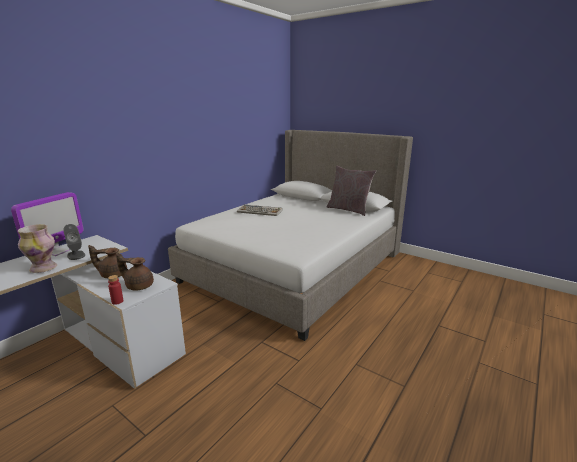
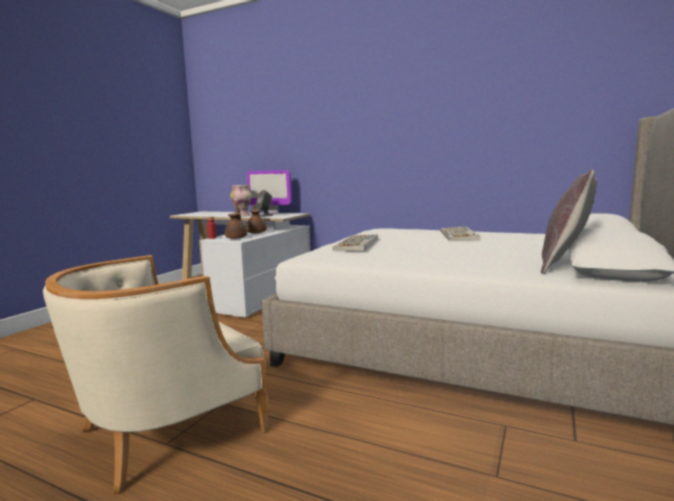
camera: 80 degrees right, 10 degrees down
none -> beige armchair [43,255,269,494]
none -> keyboard [332,234,378,251]

